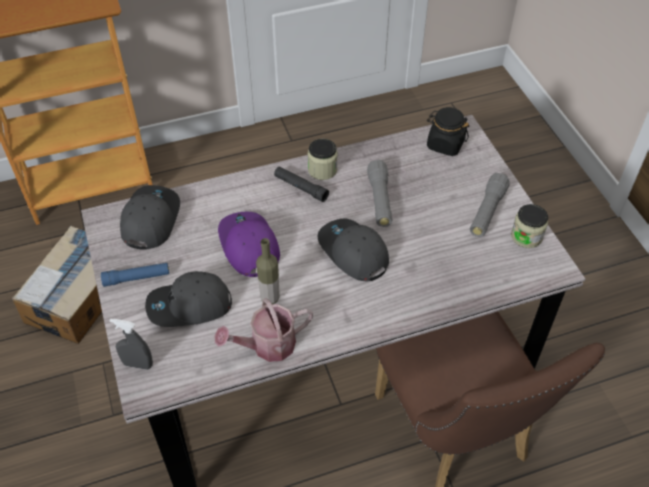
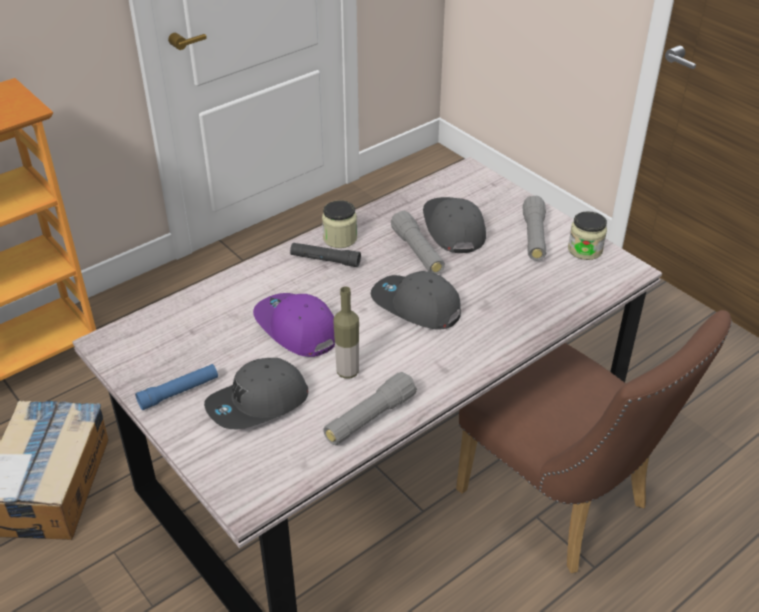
camera: 20 degrees left, 10 degrees down
grey spray bottle [110,319,153,370] -> none
grey cap [120,185,180,250] -> grey cap moved to [423,197,486,253]
watering can [215,298,313,362] -> grey flashlight [323,372,417,445]
black jar [427,107,469,156] -> none

